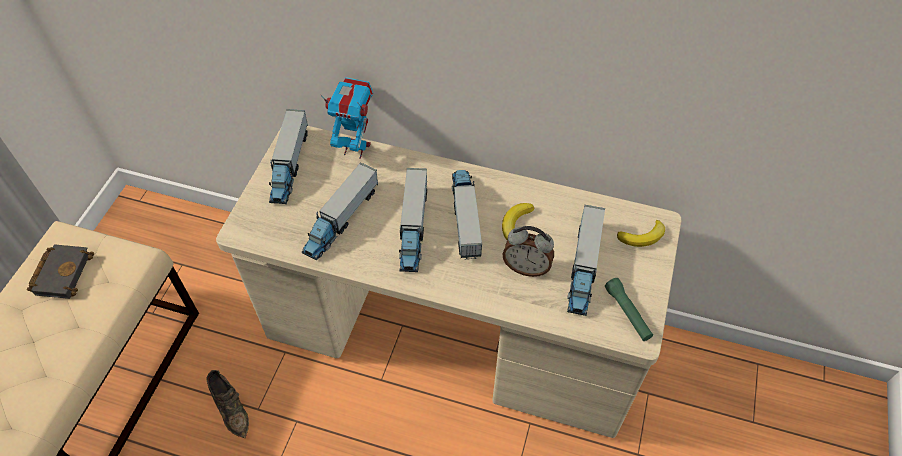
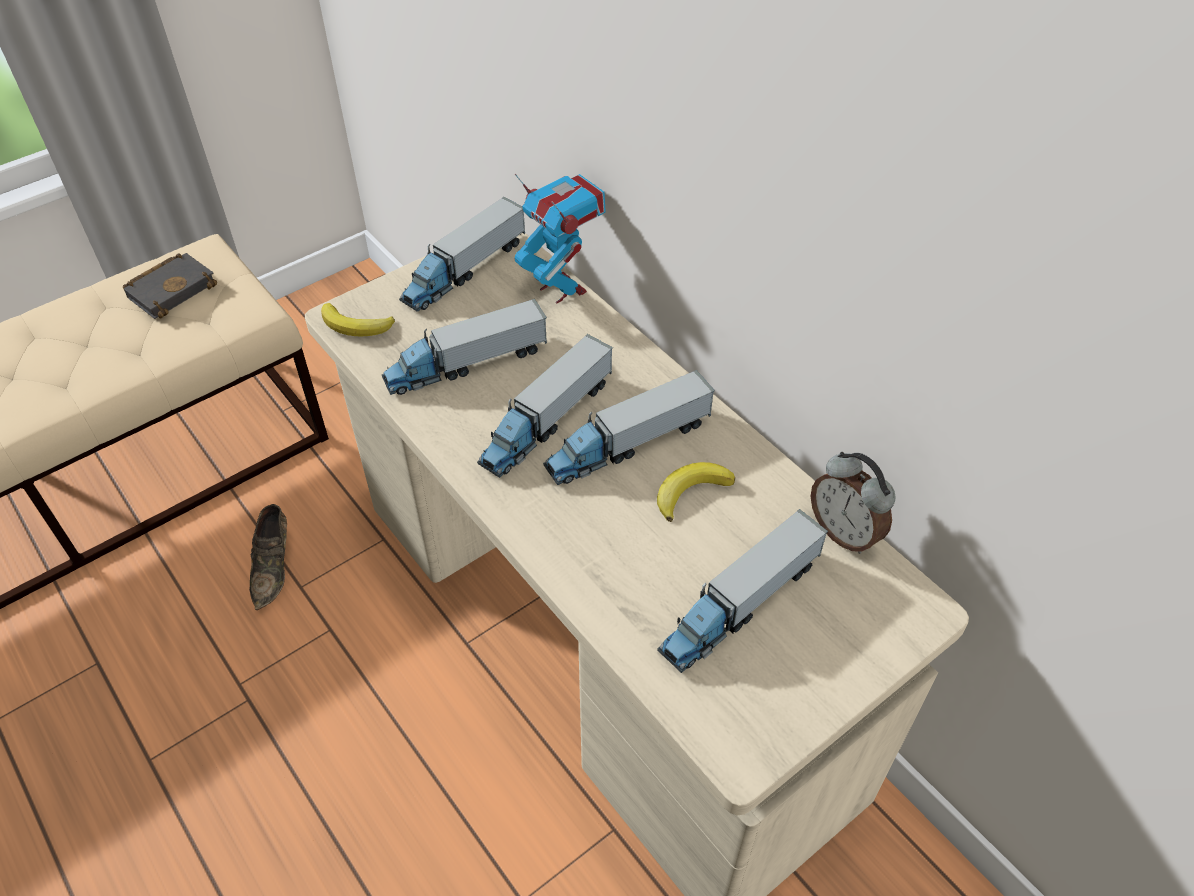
camera: 35 degrees right, 5 degrees down
toy truck [452,170,482,259] -> toy truck turned 150 degrees counterclockwise [543,370,715,485]
alarm clock [502,226,554,277] -> alarm clock moved to [811,452,896,554]
green flashlight [605,278,653,341] -> none
banana [617,220,665,247] -> banana moved to [321,303,395,336]

